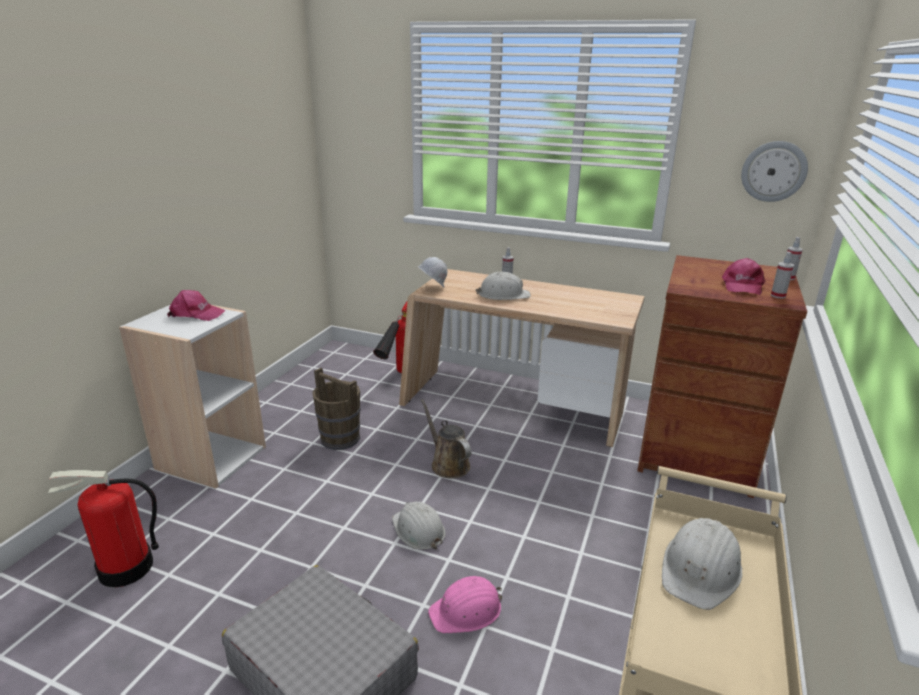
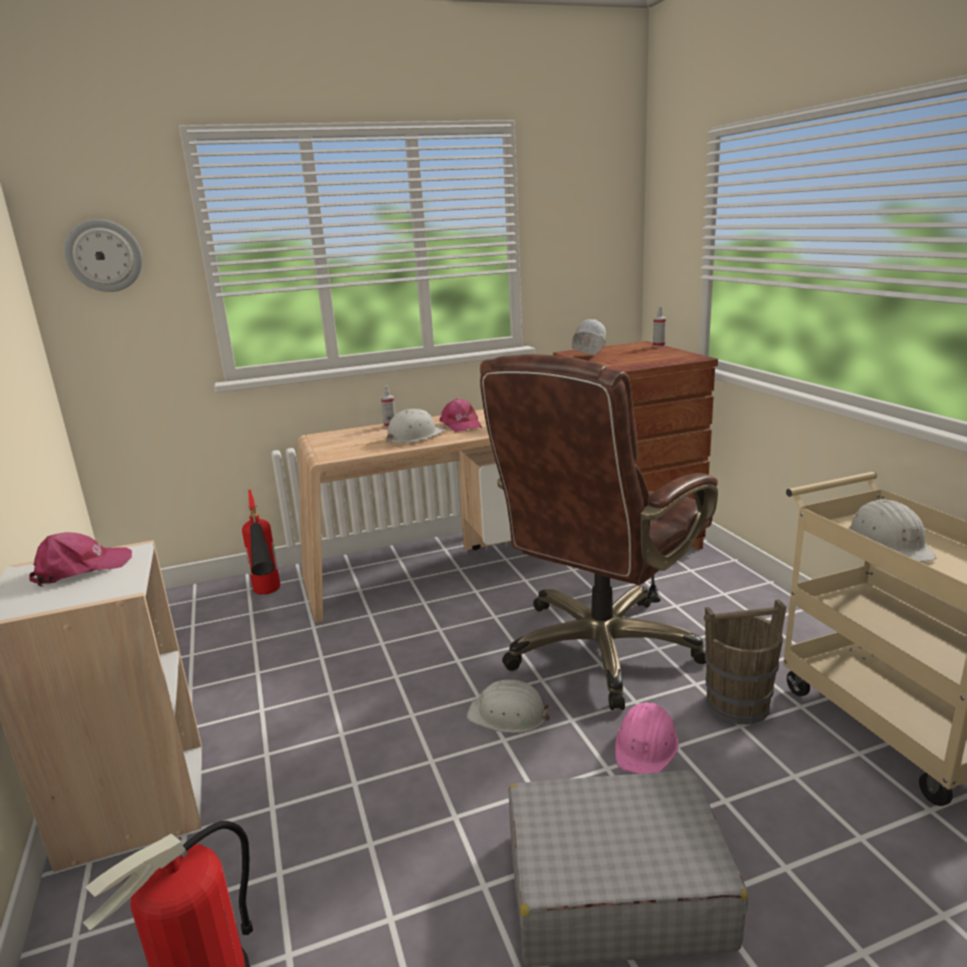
camera: 40 degrees left, 5 degrees down
brown bucket [312,368,361,450] -> brown bucket moved to [704,599,787,724]
white hard hat [418,257,447,287] -> white hard hat moved to [572,319,606,355]
brown watering can [421,399,471,478] -> none
pink cap [722,258,765,295] -> pink cap moved to [440,399,482,432]
wall clock [741,141,808,202] -> wall clock moved to [64,219,143,292]
spray bottle [771,252,794,299] -> none
none -> brown office chair [480,354,718,710]

